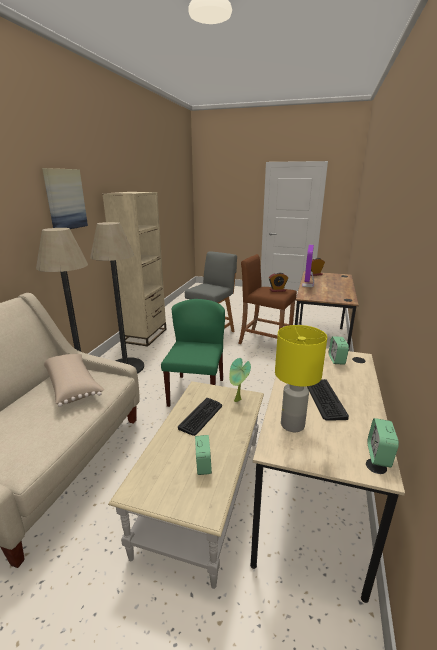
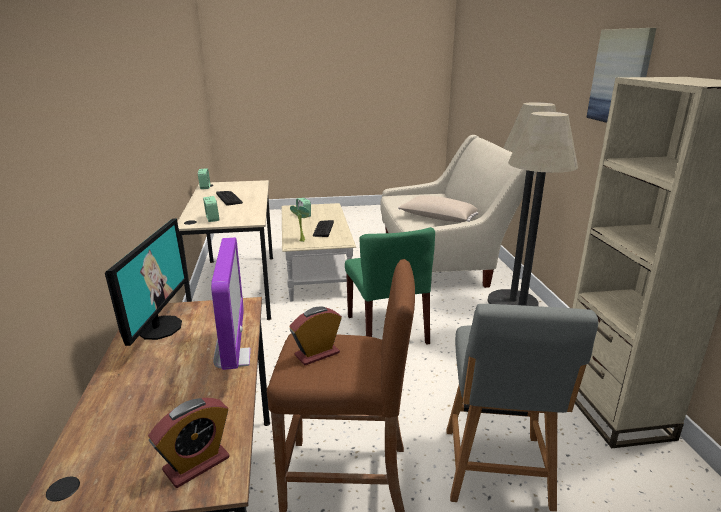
camera: 155 degrees right, 0 degrees up
yellow table lamp [275,325,327,432] -> none
none -> monitor [105,219,188,346]

